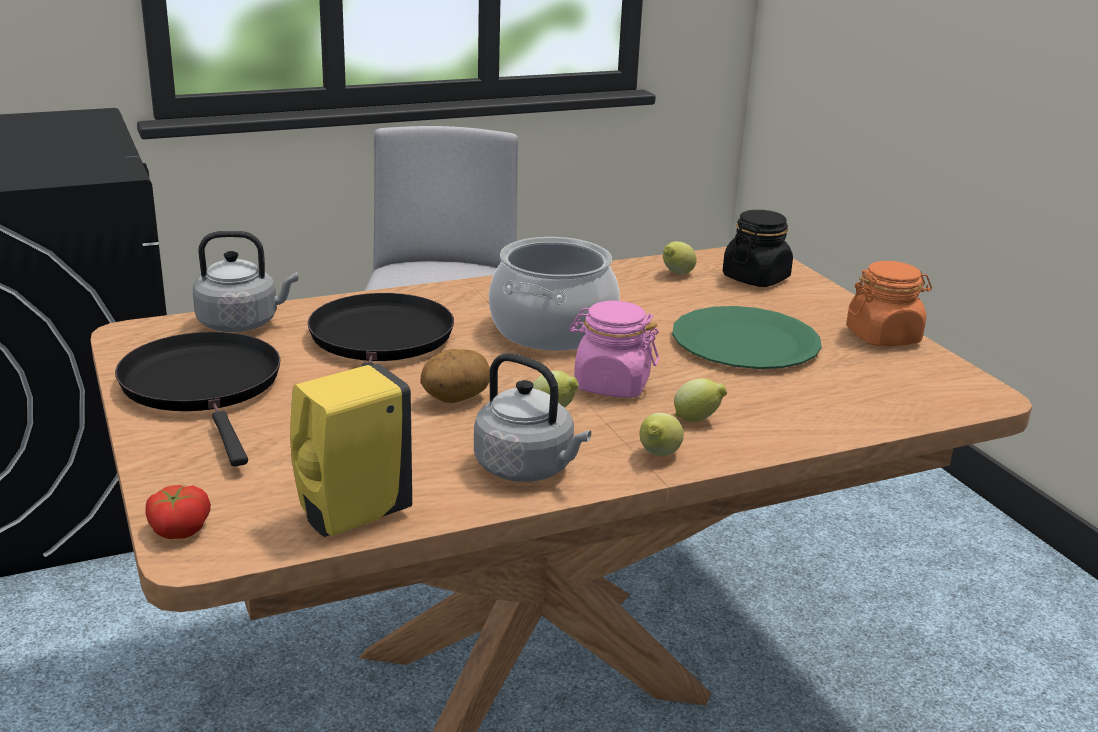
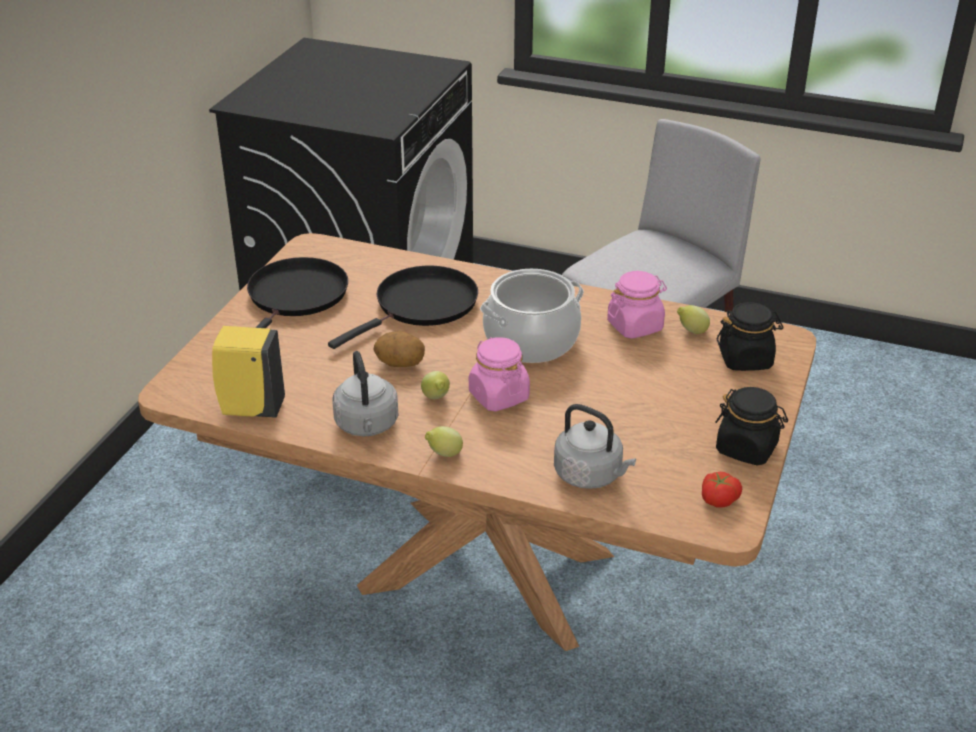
camera: 45 degrees right, 10 degrees up
tomato [146,485,211,539] -> tomato moved to [702,472,742,508]
grey kettle [193,231,298,332] -> grey kettle moved to [554,404,636,489]
green plate [672,306,822,369] -> none
lemon [674,378,727,422] -> none
orange jar [846,261,932,346] -> black jar [715,387,788,465]
none -> pink jar [607,271,667,339]

